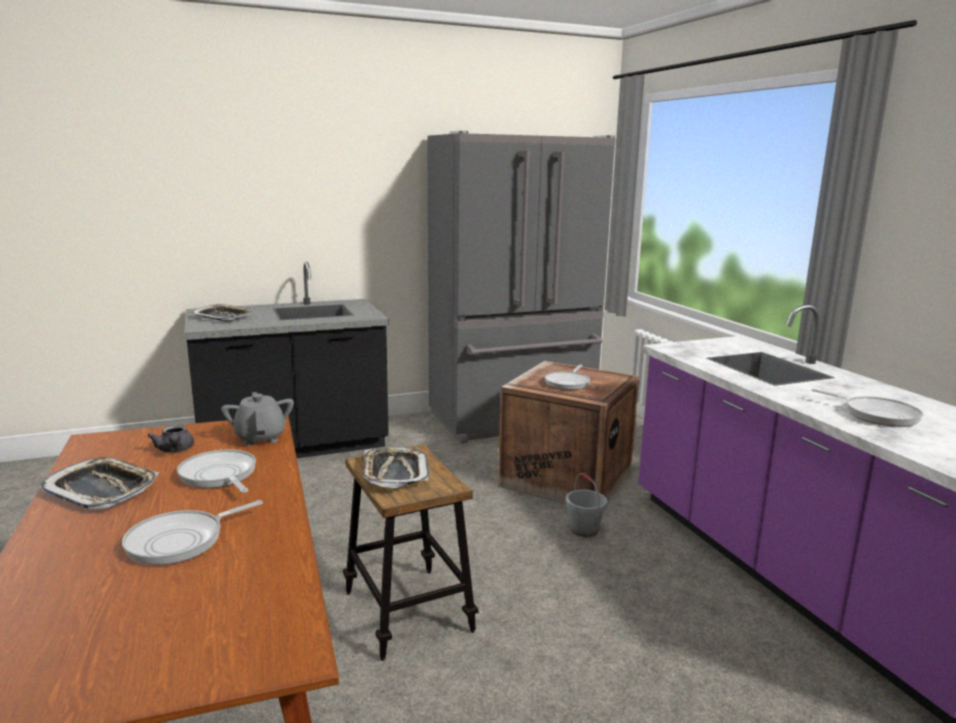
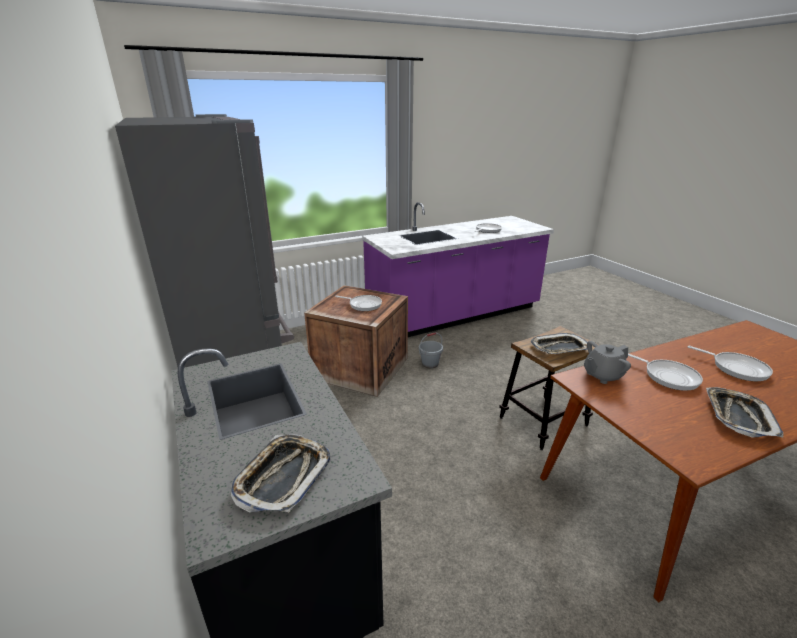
camera: 95 degrees left, 10 degrees up
grey teapot [147,425,194,452] -> none
frying pan [177,449,256,493] -> frying pan turned 90 degrees counterclockwise [628,353,703,391]

